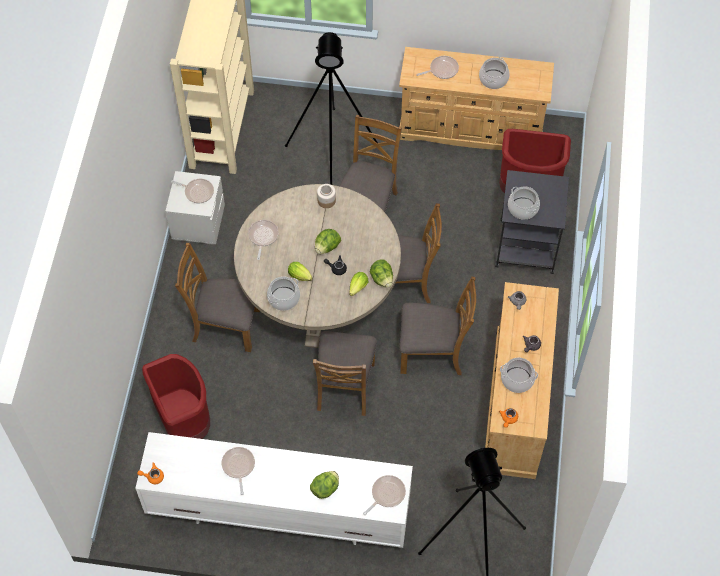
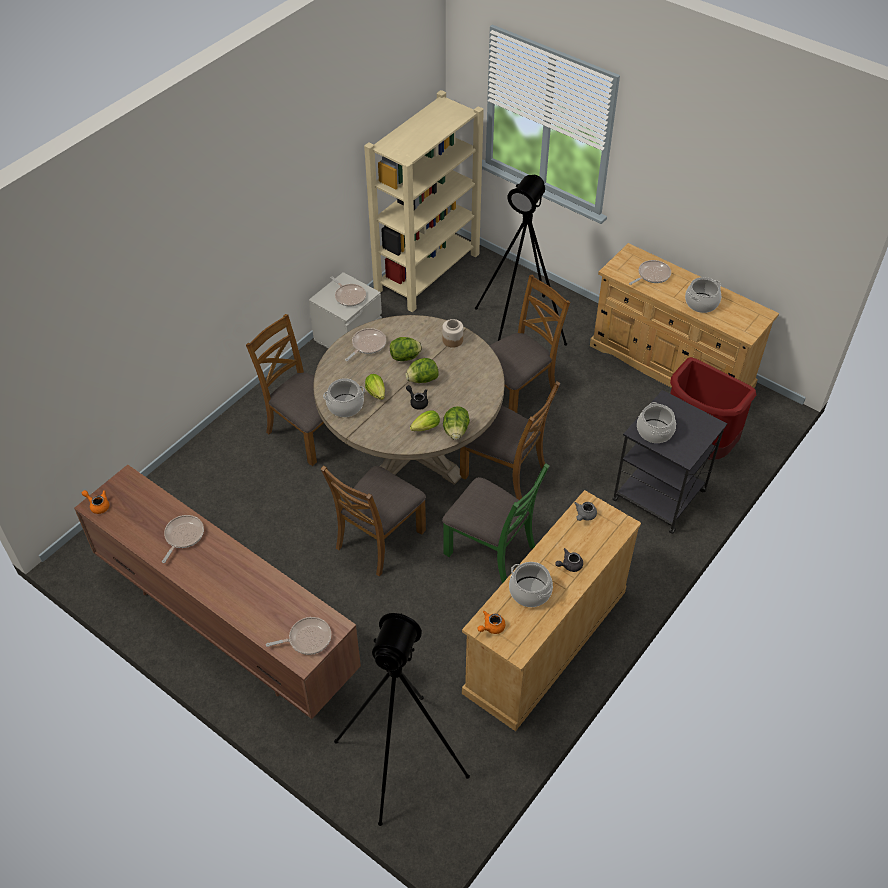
camera: 30 degrees right, 10 degrees down
white cabinet [135,432,413,548] -> brown cabinet [74,465,361,719]
red trash can [142,354,210,439] -> none
lettuce [310,471,339,499] -> lettuce moved to [390,337,422,361]
brown chair [400,276,476,375] -> green chair [442,463,550,584]
frying pan [417,56,459,79] -> frying pan turned 45 degrees counterclockwise [629,260,671,285]

